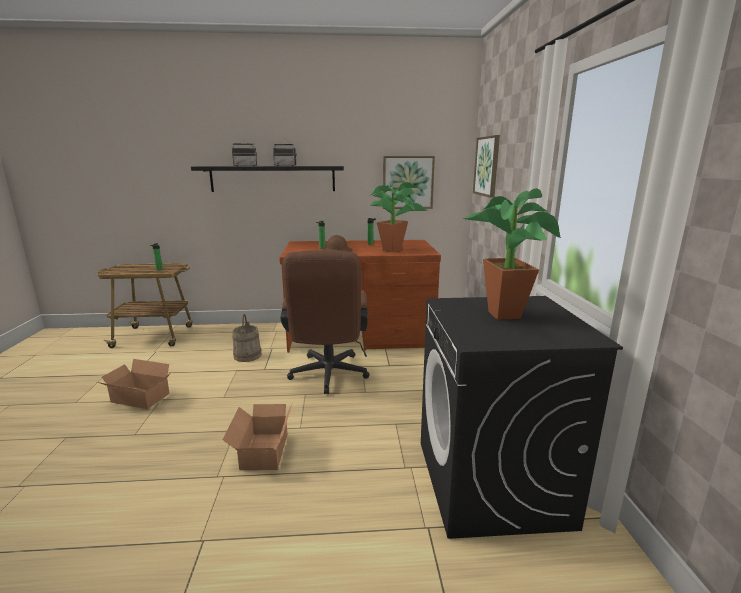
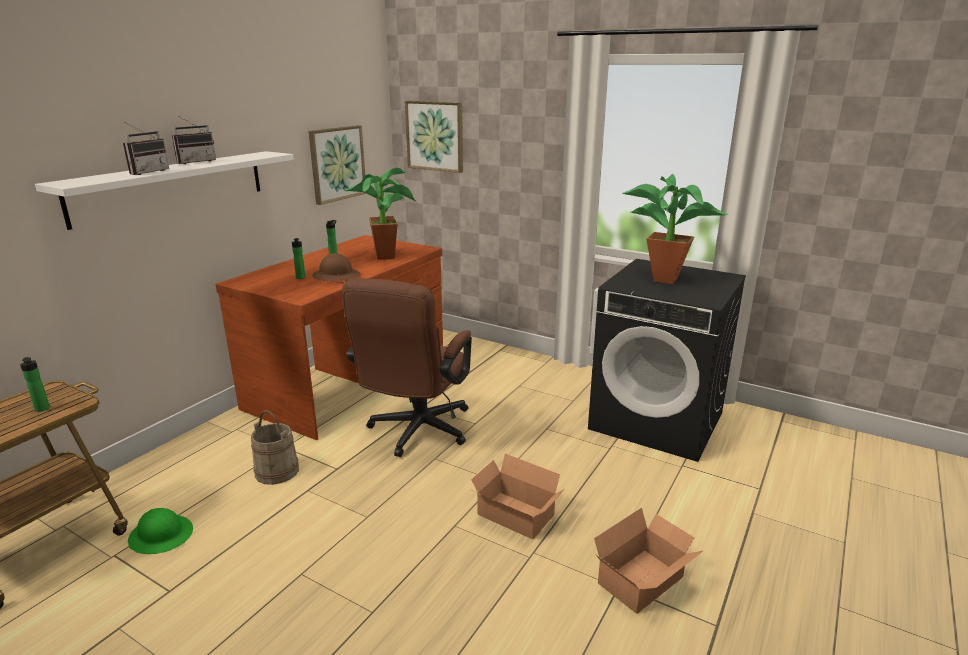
camera: 55 degrees left, 5 degrees up
cardboard box [97,359,172,409] -> cardboard box moved to [594,507,704,614]
black shelf [191,166,344,192] -> white shelf [35,151,294,230]
brown office chair [280,250,370,394] -> brown office chair turned 75 degrees clockwise [342,278,472,457]
none -> green hard hat [128,508,193,554]

